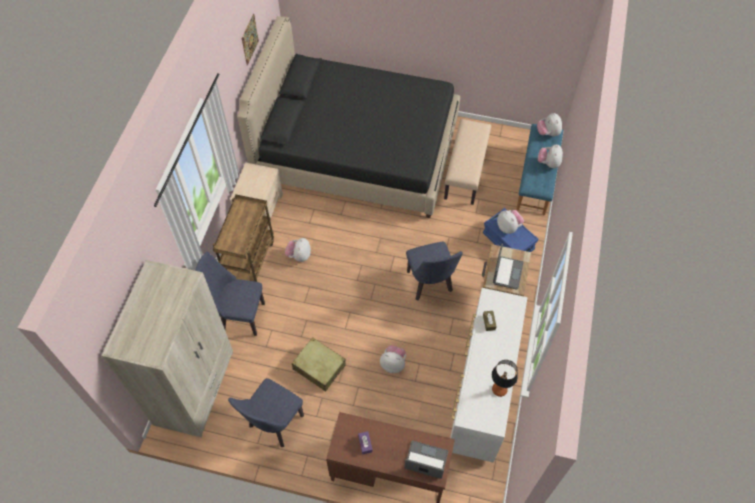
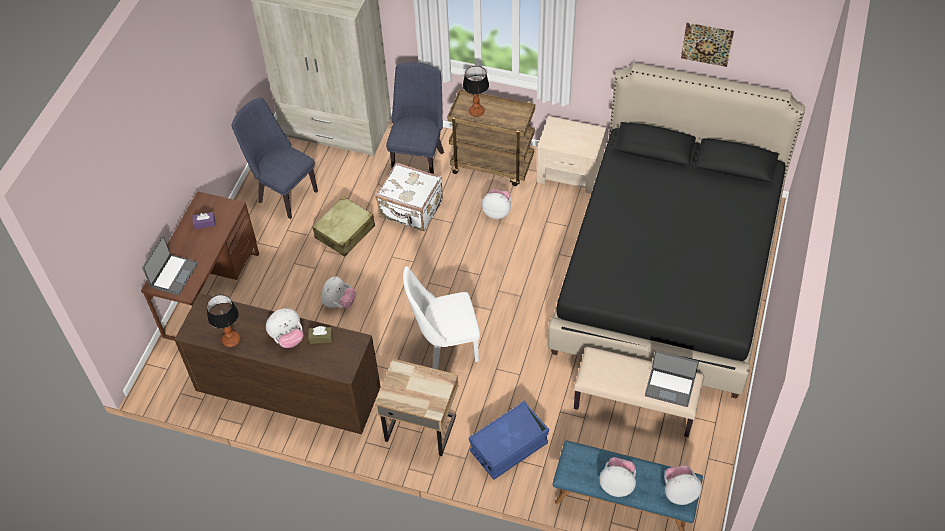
camera: 95 degrees right, 5 degrees down
blue chair [406,242,463,300] -> white chair [403,266,480,370]
white dresser [450,288,528,463] -> brown dresser [174,293,381,434]
laptop [493,243,524,290] -> laptop moved to [645,350,699,407]
plush toy [497,210,524,234] -> plush toy moved to [266,308,303,348]
none -> white suitcase [376,162,443,231]
none -> table lamp [463,66,489,117]

